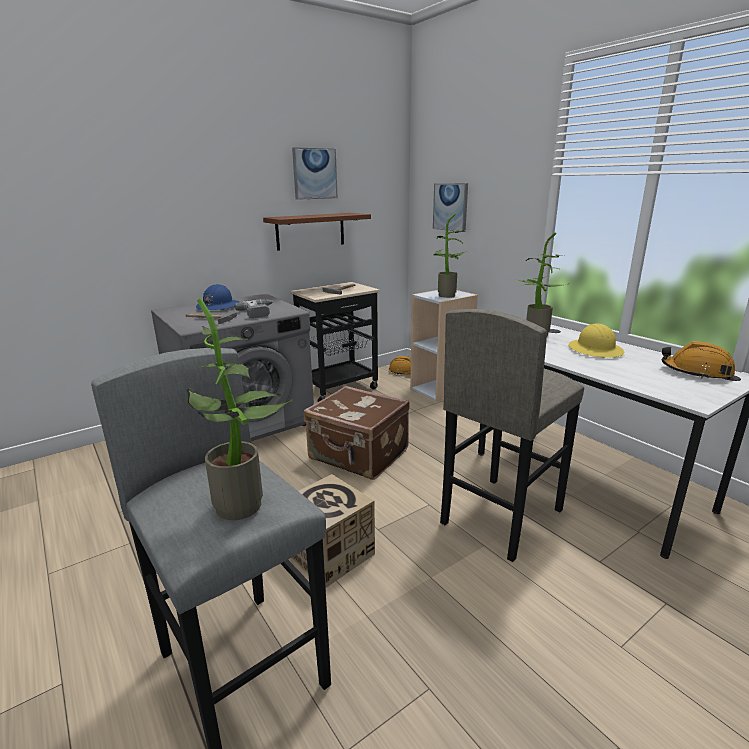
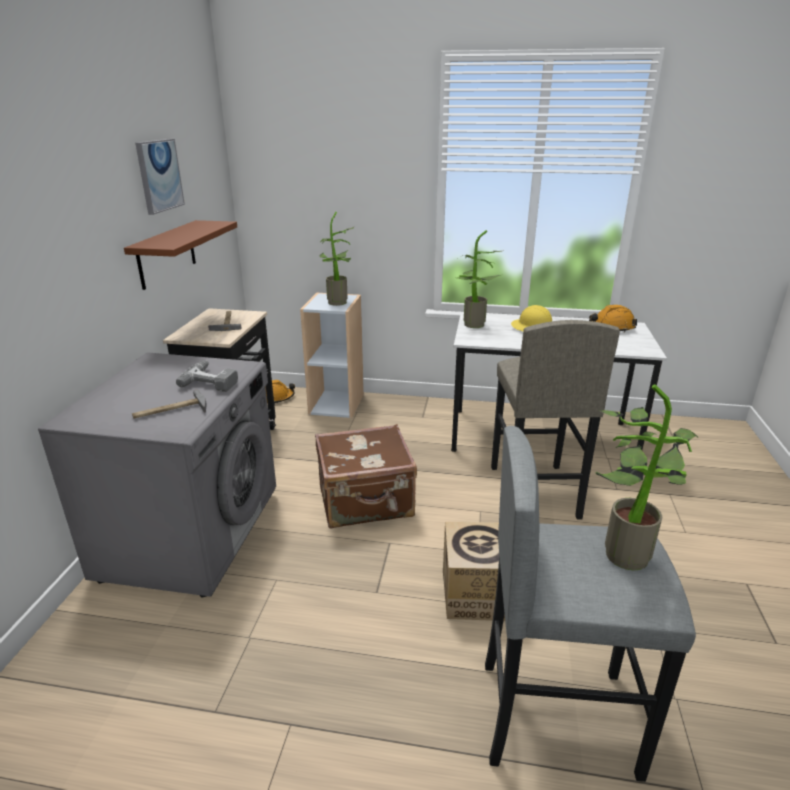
camera: 45 degrees left, 5 degrees up
blue hard hat [196,284,239,310] -> none
picture [433,183,468,232] -> none

